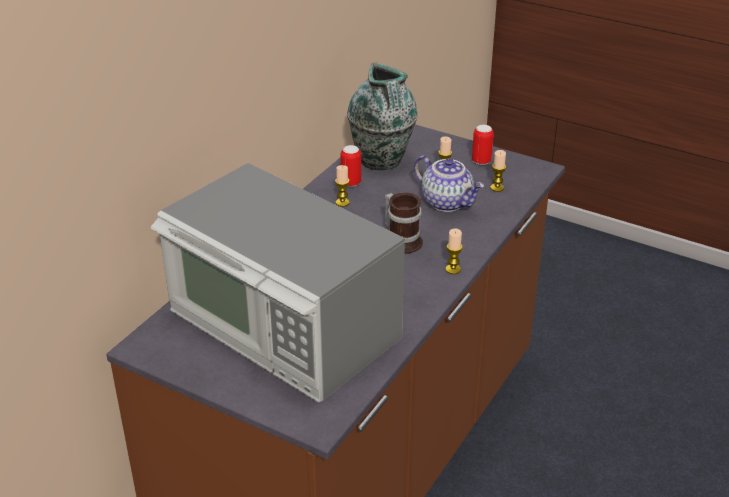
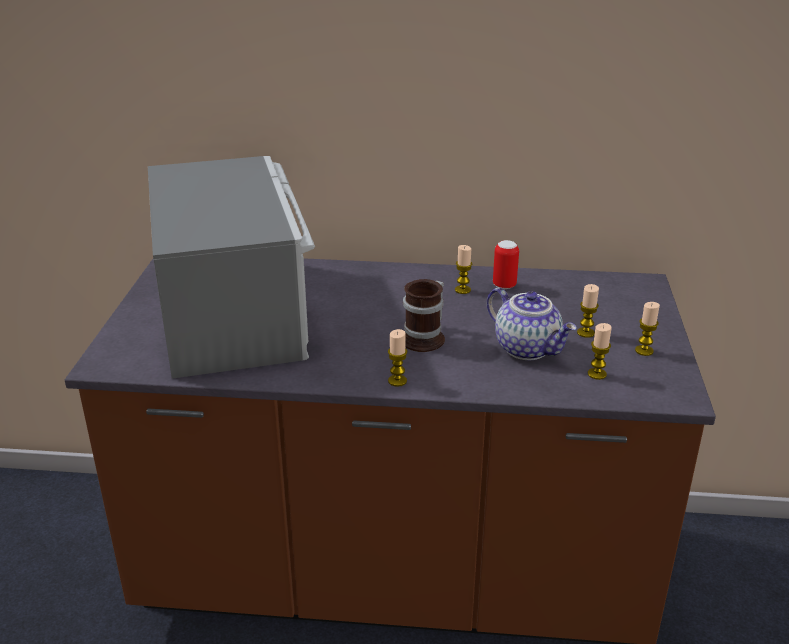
camera: 65 degrees right, 5 degrees down
microwave [151,163,405,402] -> microwave turned 150 degrees clockwise [148,156,315,379]
vase [347,62,417,170] -> none
teapot [414,156,484,212] -> teapot turned 60 degrees counterclockwise [487,287,577,360]
can [472,125,494,165] -> candle [635,302,660,356]

